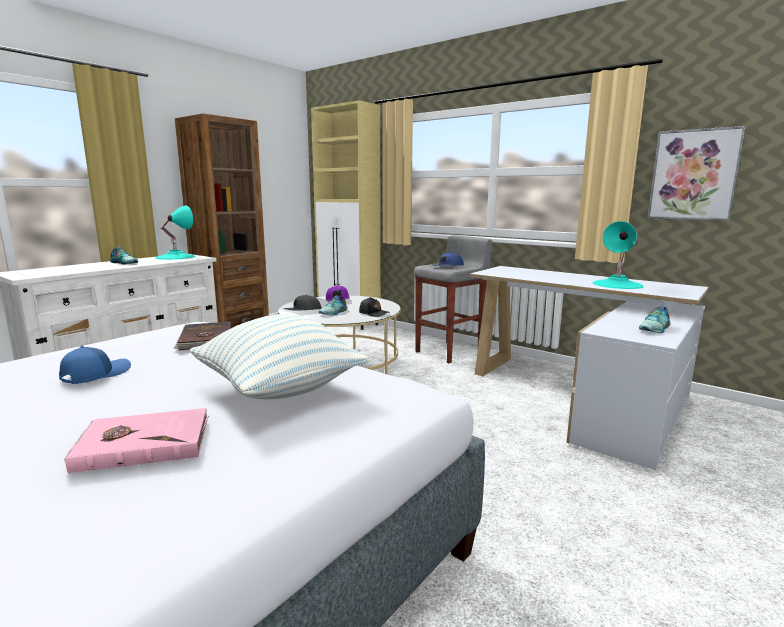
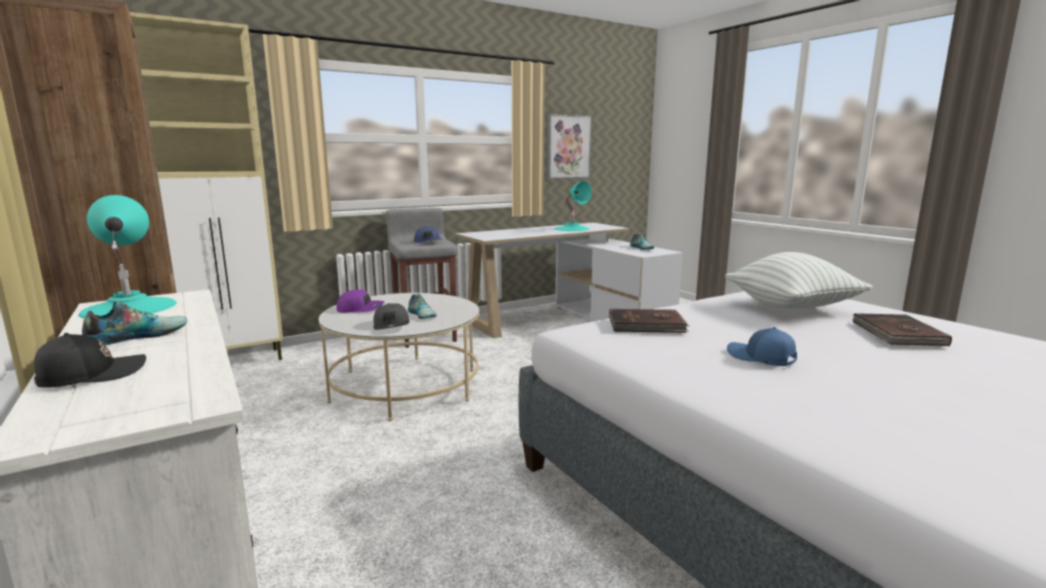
camera: 70 degrees left, 0 degrees up
pink book [64,408,209,473] -> brown book [852,313,952,346]
black cap [359,297,390,317] -> black cap moved to [34,333,146,388]

